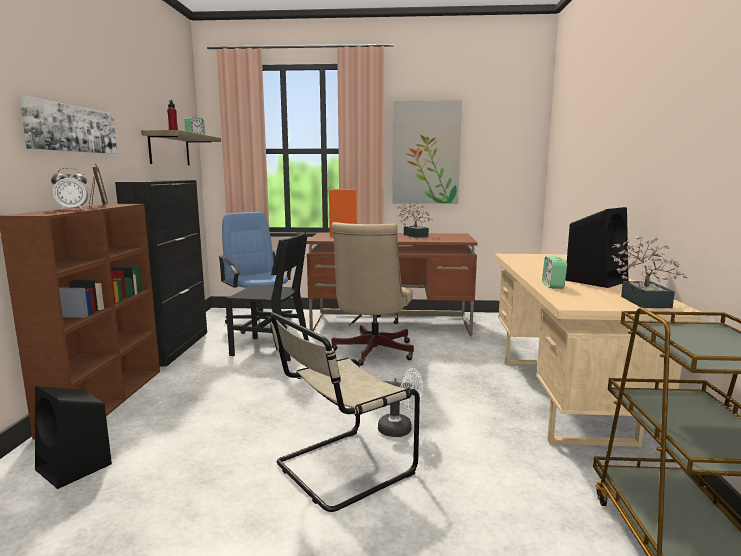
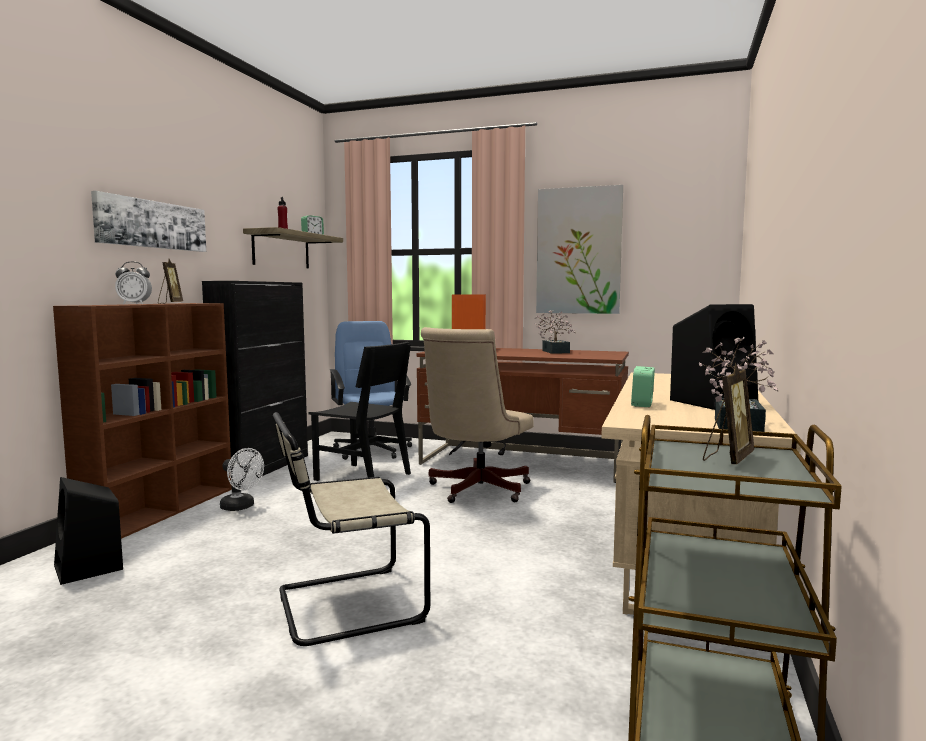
camera: 15 degrees right, 5 degrees down
white fan [378,368,423,437] -> white fan moved to [220,448,264,511]
none -> picture frame [703,363,754,464]

